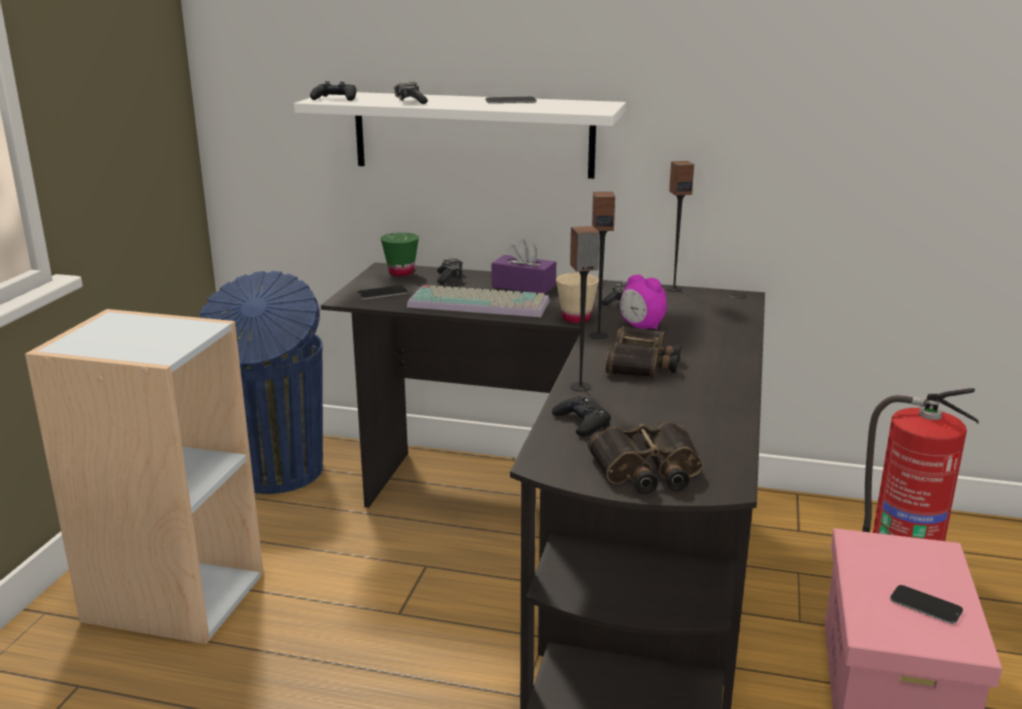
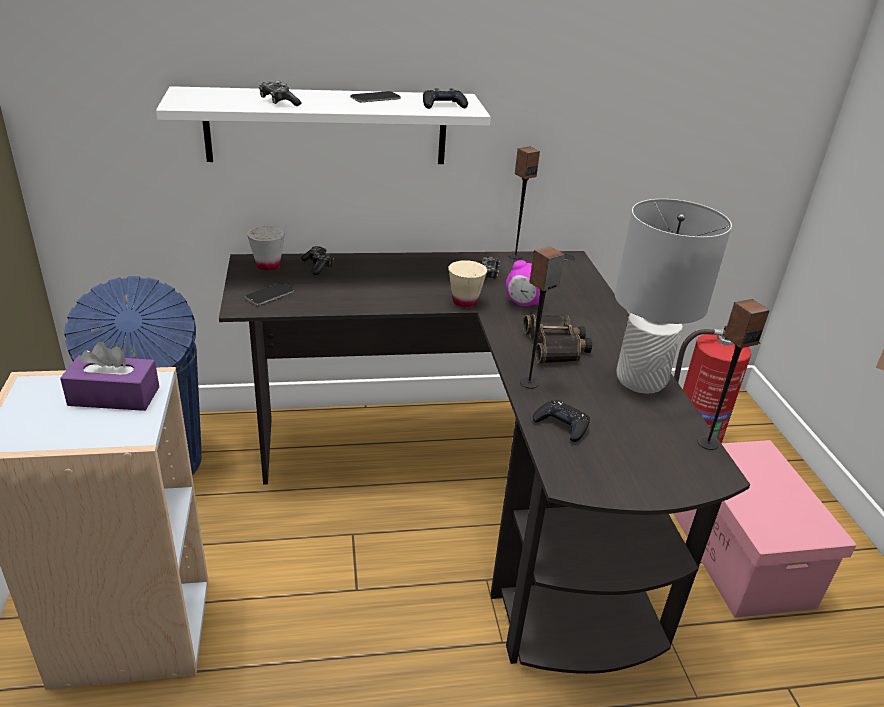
camera: 25 degrees left, 10 degrees up
black game controller [310,81,356,101] -> black game controller moved to [423,88,468,109]
green cup [381,233,419,276] -> white cup [247,226,285,270]
keyboard [407,285,549,317] -> none
purple tissue box [492,239,556,294] -> purple tissue box moved to [60,342,159,411]
binoculars [588,422,703,494] -> none
speaker [590,192,615,339] -> speaker moved to [697,299,769,450]
phone [890,585,963,624] -> none
none -> grey table lamp [615,199,732,394]

